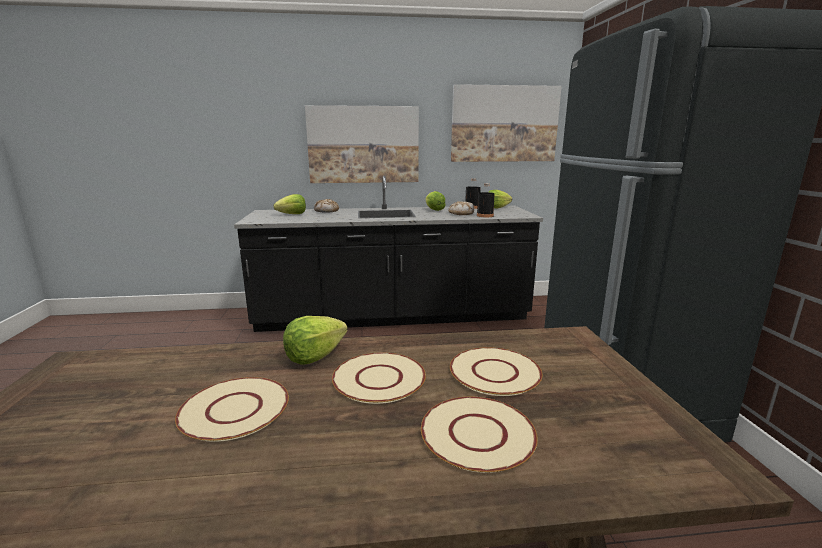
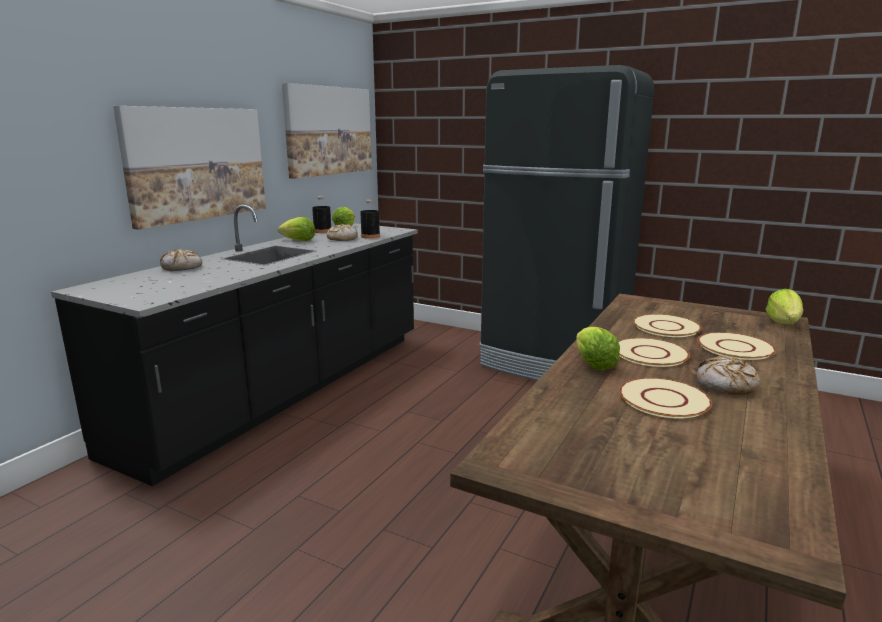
camera: 55 degrees left, 0 degrees up
lettuce [274,194,306,214] -> lettuce moved to [766,289,803,324]
none -> bread [697,356,760,395]

